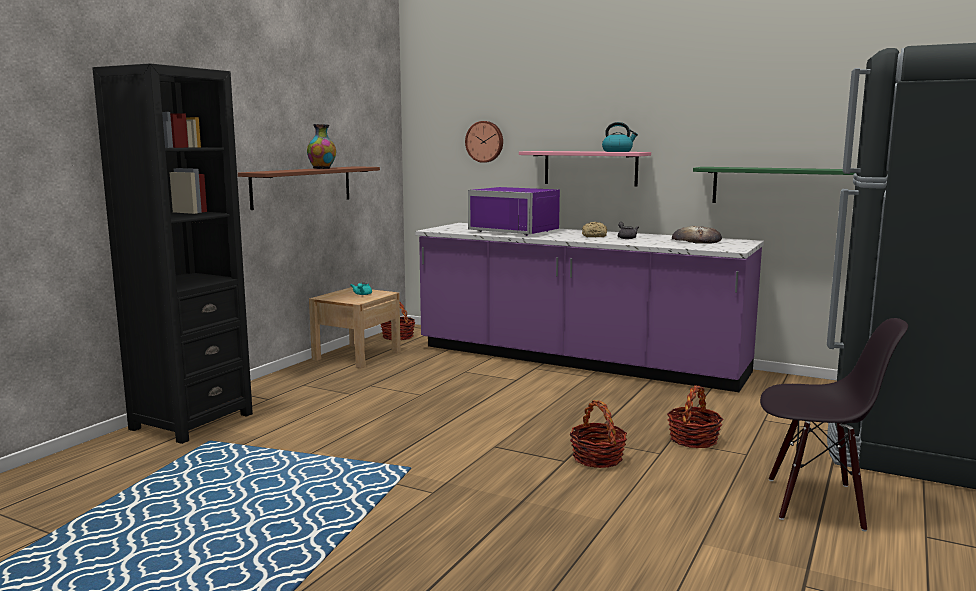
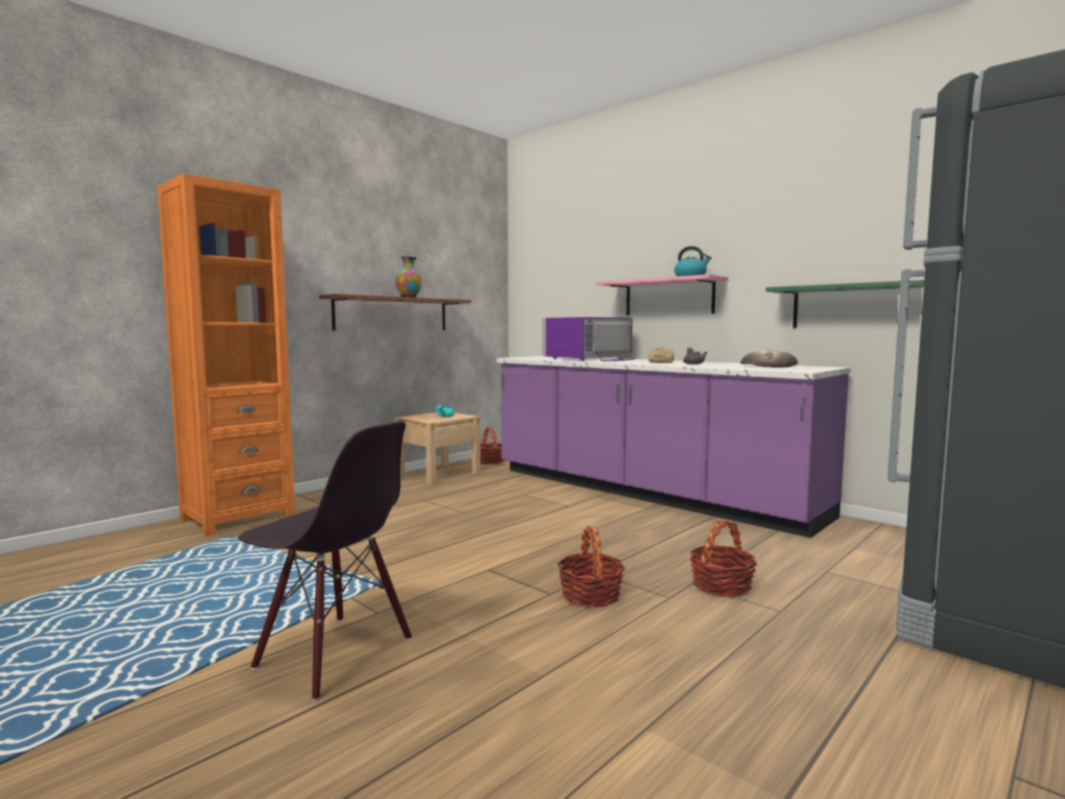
camera: 15 degrees right, 5 degrees down
black bookcase [92,63,253,444] -> orange bookcase [158,173,295,537]
wall clock [465,121,503,163] -> none
purple microwave [468,187,560,236] -> purple microwave turned 90 degrees clockwise [543,317,635,361]
black chair [760,318,908,531] -> black chair moved to [238,421,412,701]

